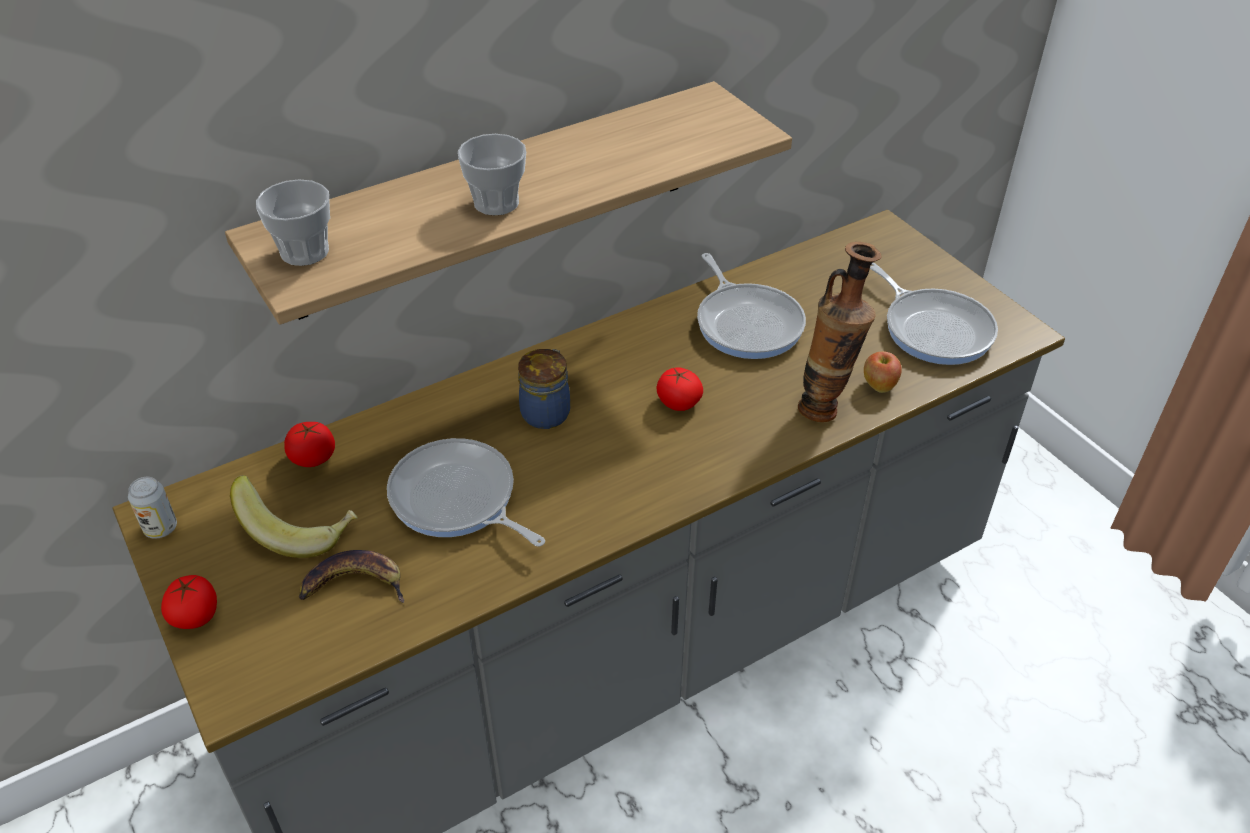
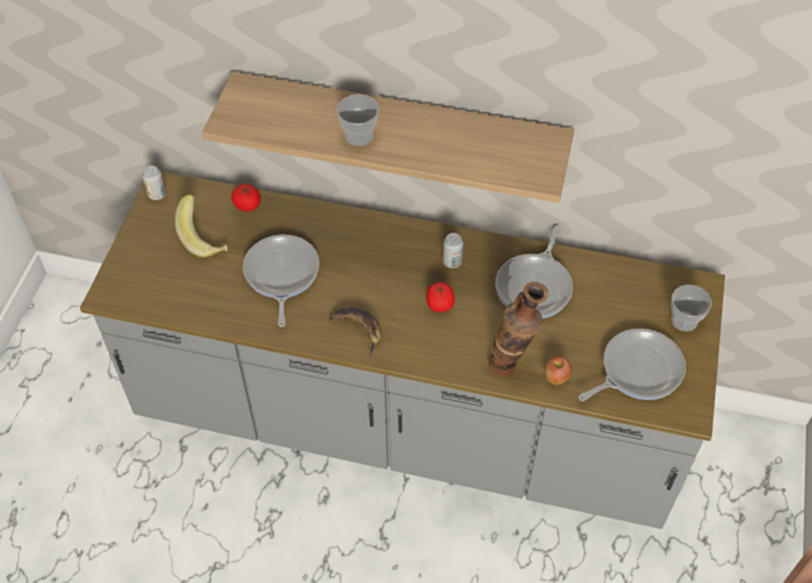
camera: 45 degrees right, 10 degrees up
tomato [161,575,217,629] -> none
cup [256,179,330,266] -> cup moved to [671,285,712,331]
banana [299,550,404,603] -> banana moved to [329,308,382,356]
jar [518,349,570,429] -> none
frying pan [870,263,998,365] -> frying pan turned 135 degrees counterclockwise [578,328,686,401]
none -> can [443,233,463,268]

